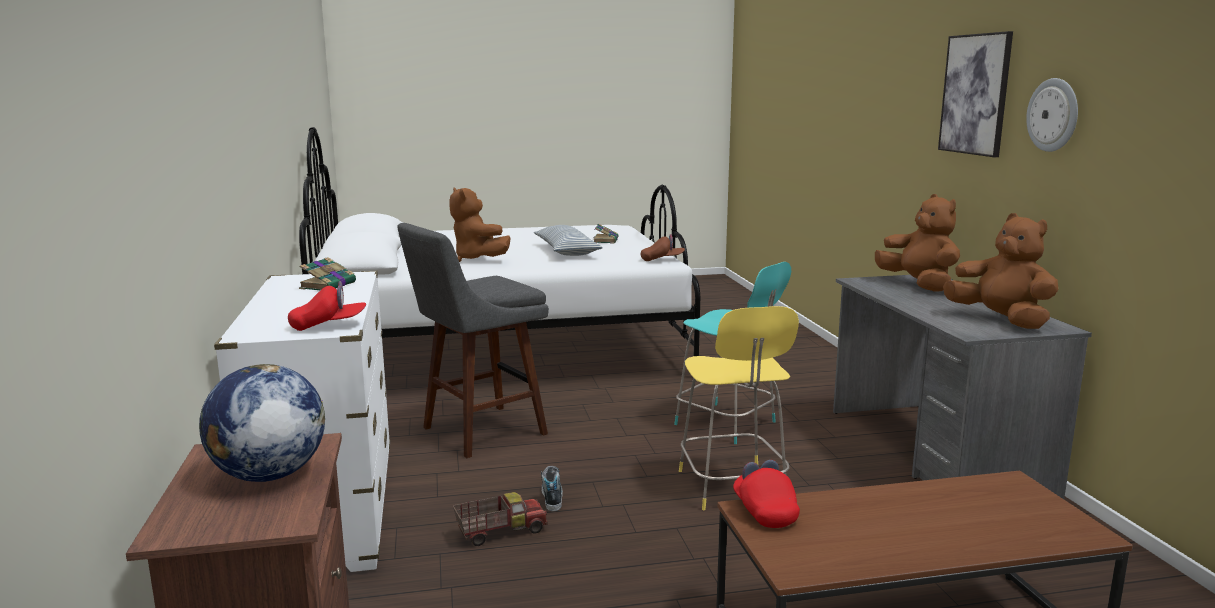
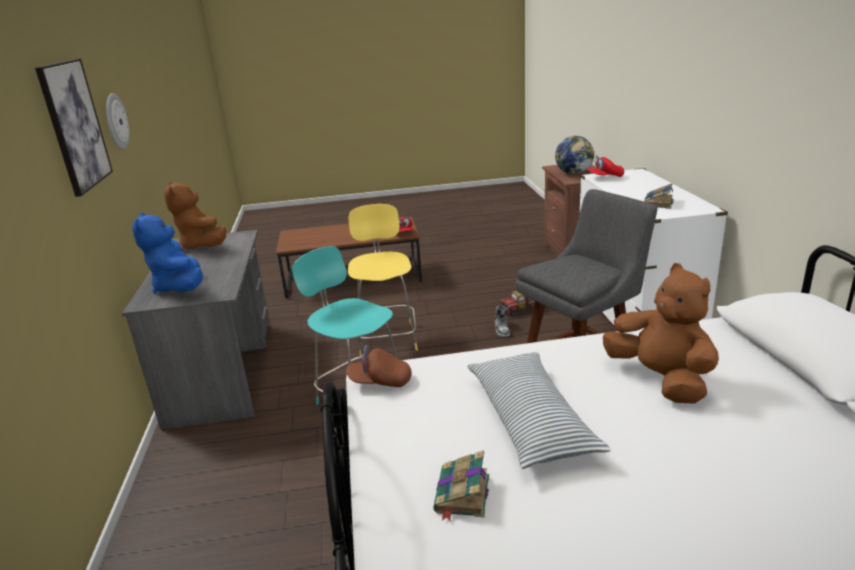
camera: 175 degrees left, 10 degrees up
brown plush toy [875,194,960,292] -> blue plush toy [132,212,203,294]

